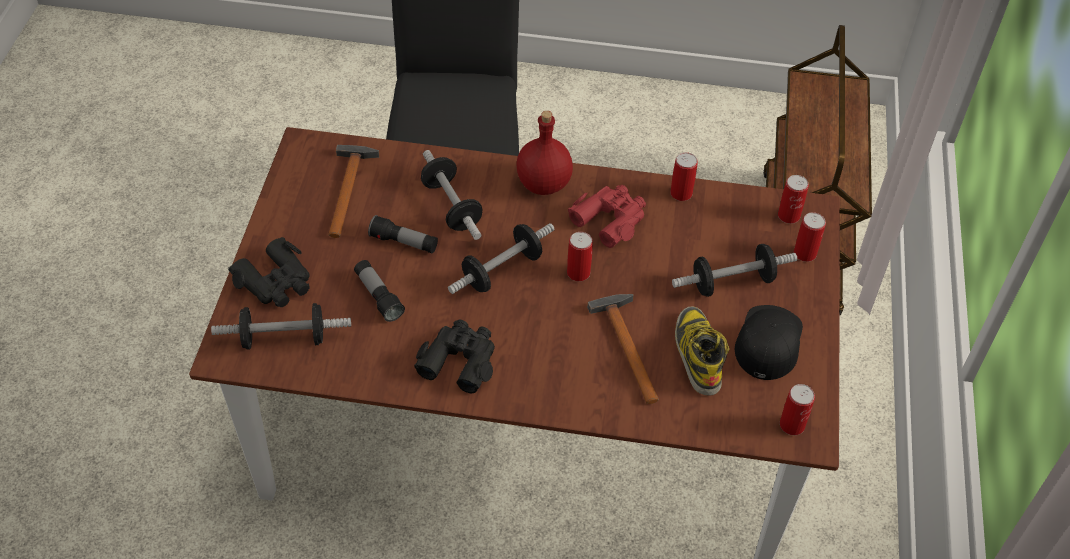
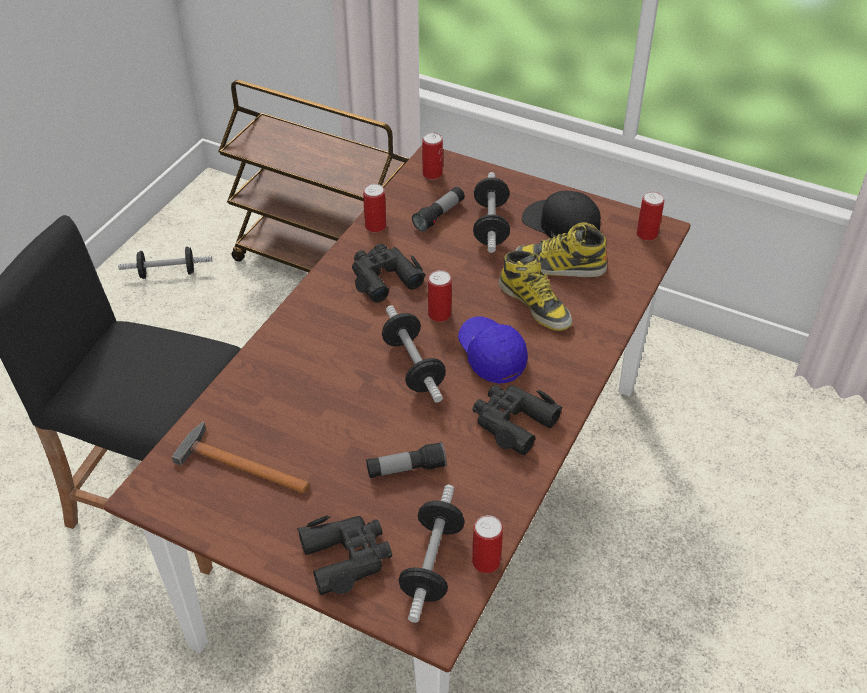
camera: 70 degrees left, 5 degrees down
flashlight [368,215,438,253] -> flashlight moved to [412,187,465,232]
dumbbell [421,150,483,240] -> dumbbell moved to [118,247,212,279]
red bottle [516,111,573,195] -> none
red binoculars [568,185,646,248] -> black binoculars [352,244,425,303]
hammer [587,294,659,404] -> boot [499,251,572,331]
can [794,212,826,262] -> can moved to [472,515,503,573]
none -> blue cap [458,316,528,384]

